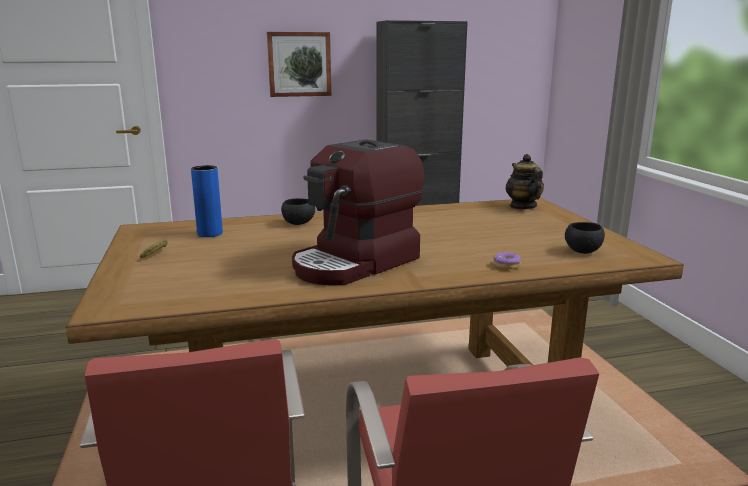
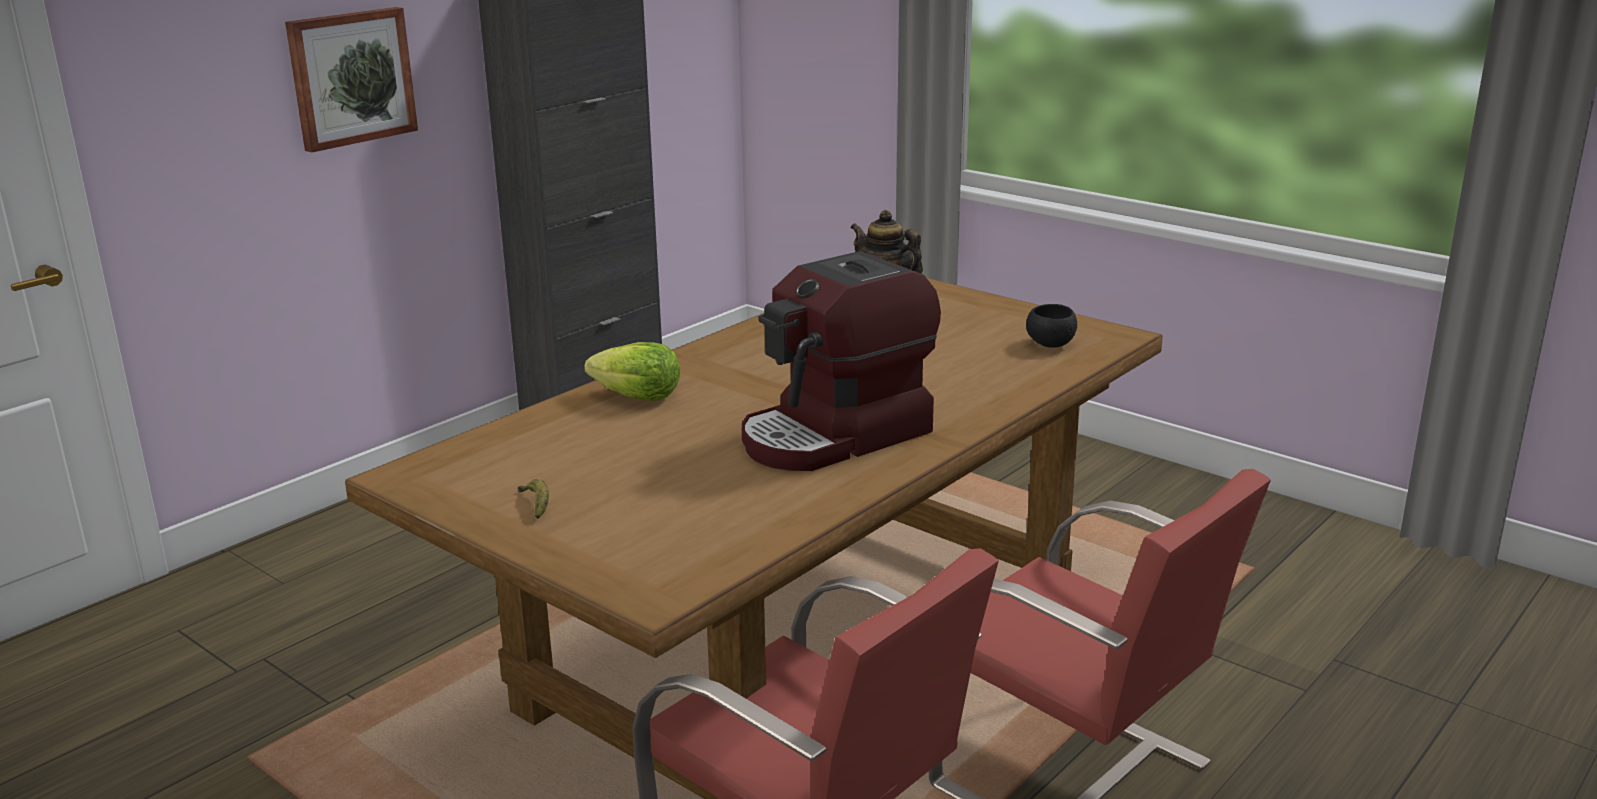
camera: 35 degrees left, 5 degrees up
blue vase [191,165,223,237] -> none
black bowl [281,198,315,225] -> lettuce [584,342,680,401]
coffee machine [292,139,424,285] -> coffee machine turned 45 degrees clockwise [742,251,941,471]
donut [493,252,521,270] -> none

